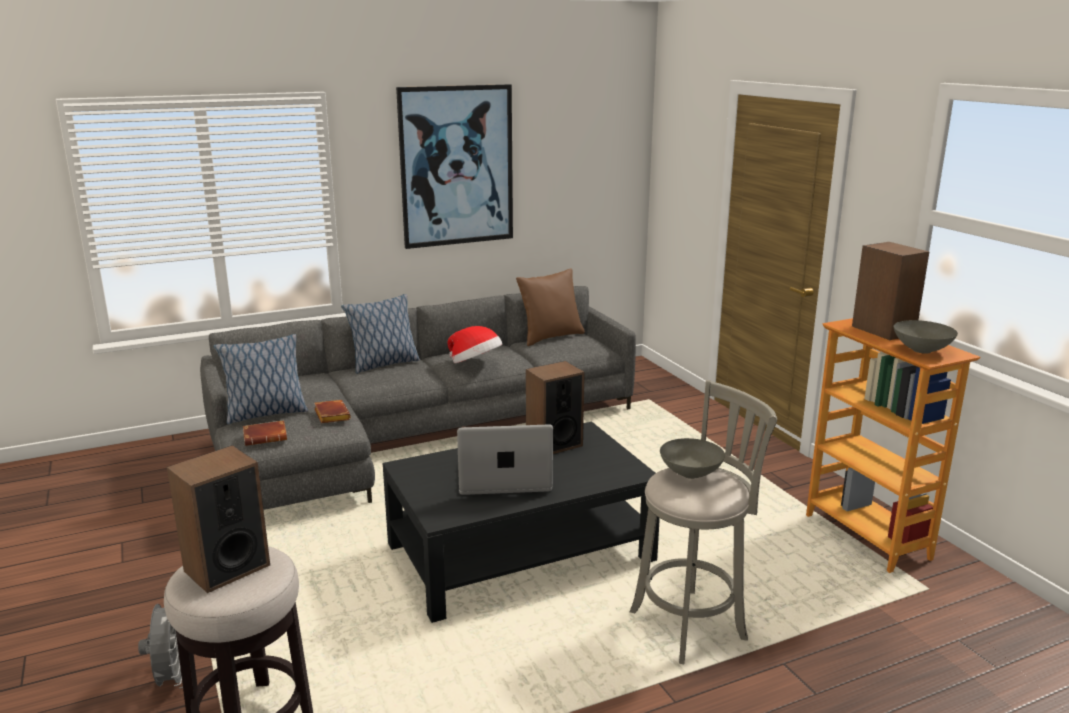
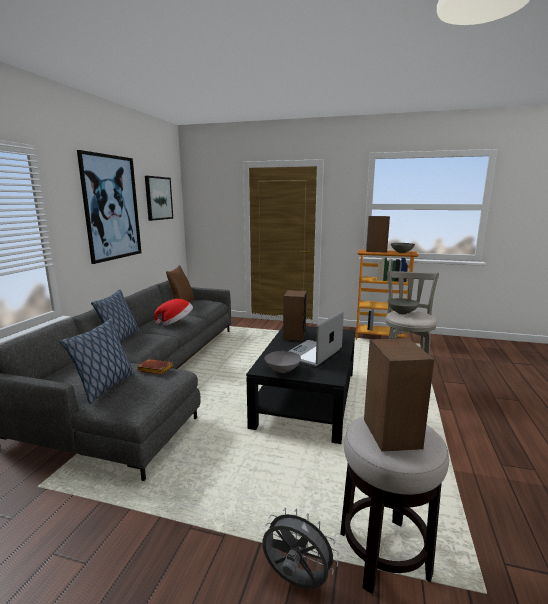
camera: 50 degrees left, 5 degrees down
brown book [243,420,287,446] -> none
none -> picture [145,176,173,221]
none -> grey bowl [265,351,301,373]

